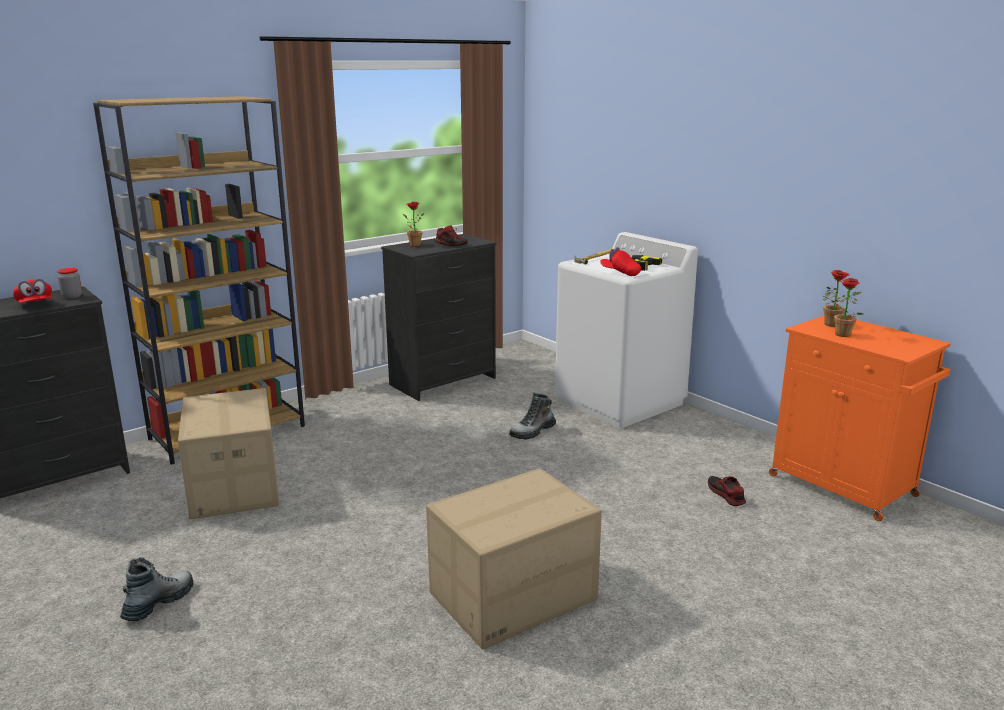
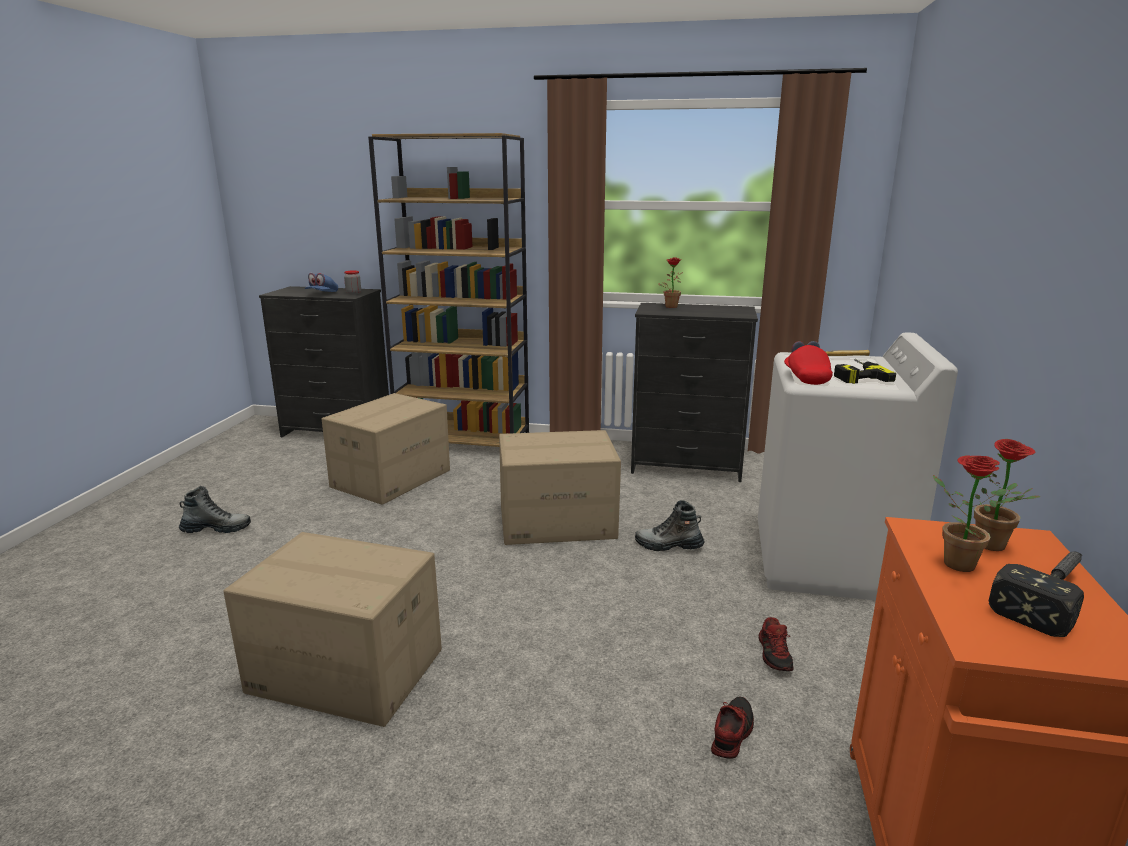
camera: 50 degrees right, 0 degrees up
red cap [13,279,52,303] -> blue cap [305,273,338,292]
shoe [435,225,468,246] -> shoe moved to [759,617,793,671]
none -> cardboard box [499,430,621,545]
none -> hammer [989,552,1084,637]

